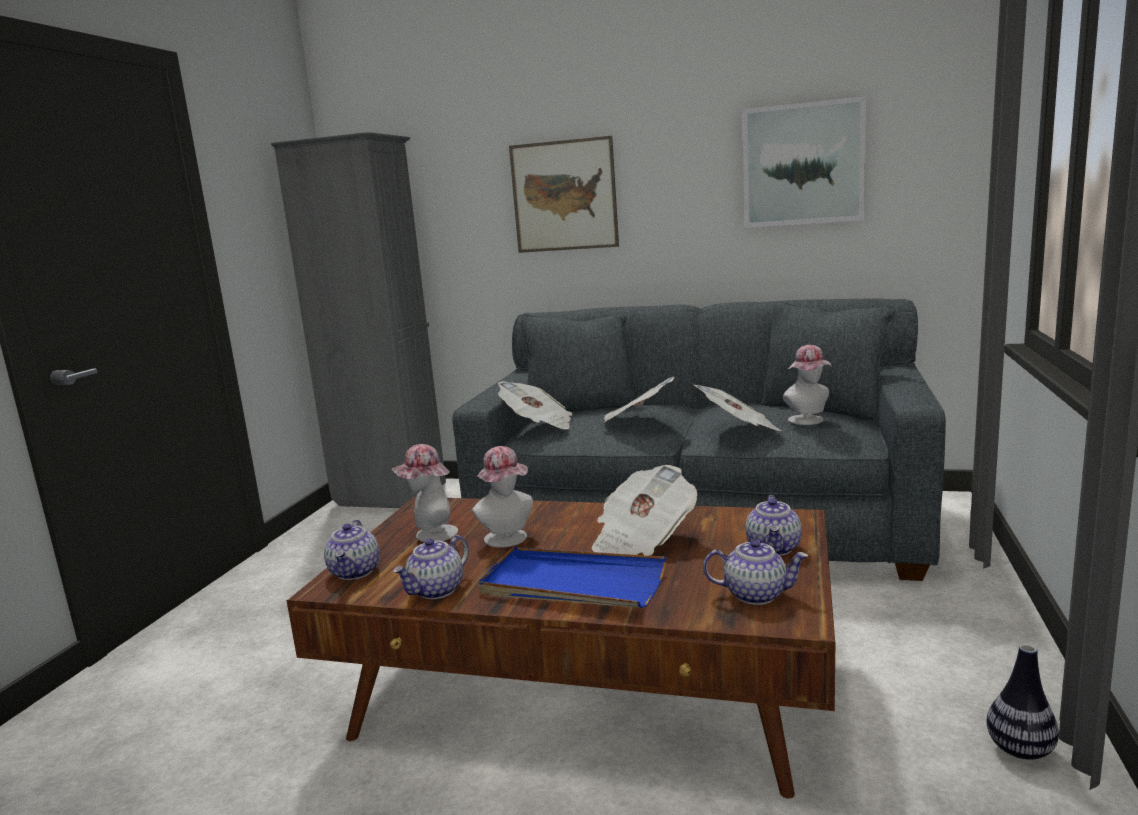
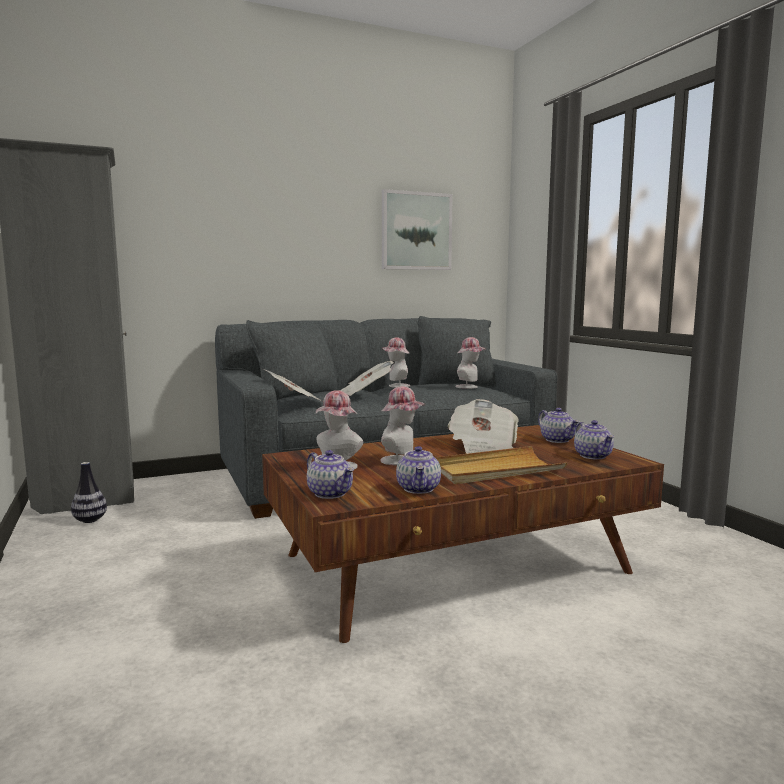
camera: 40 degrees left, 5 degrees down
blue tray [478,547,666,608] -> beige tray [435,446,567,484]
picture [509,136,619,253] -> none
newspaper [694,385,781,431] -> none
teapot [703,539,808,605] -> teapot turned 105 degrees clockwise [574,420,614,459]
vase [986,644,1059,760] -> vase moved to [71,462,107,523]
none -> hat [382,337,410,388]

